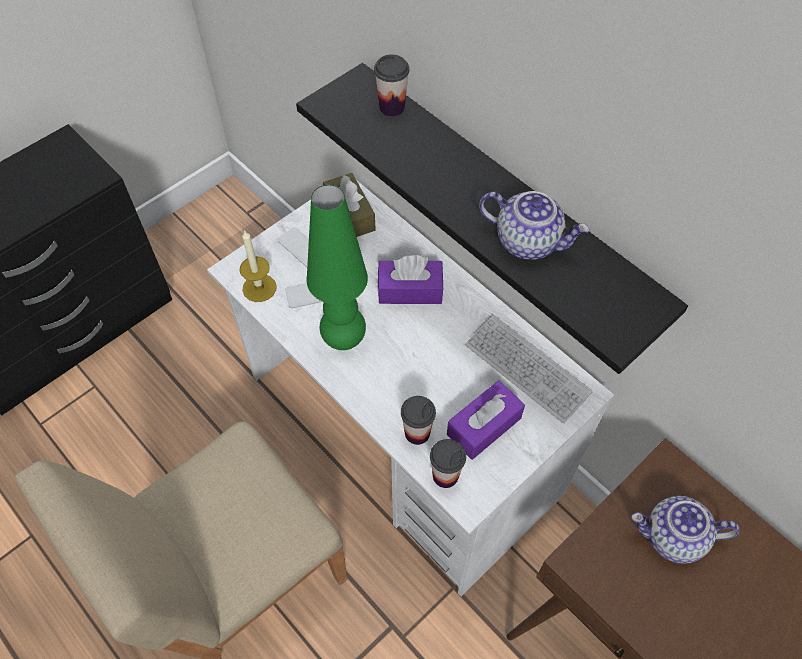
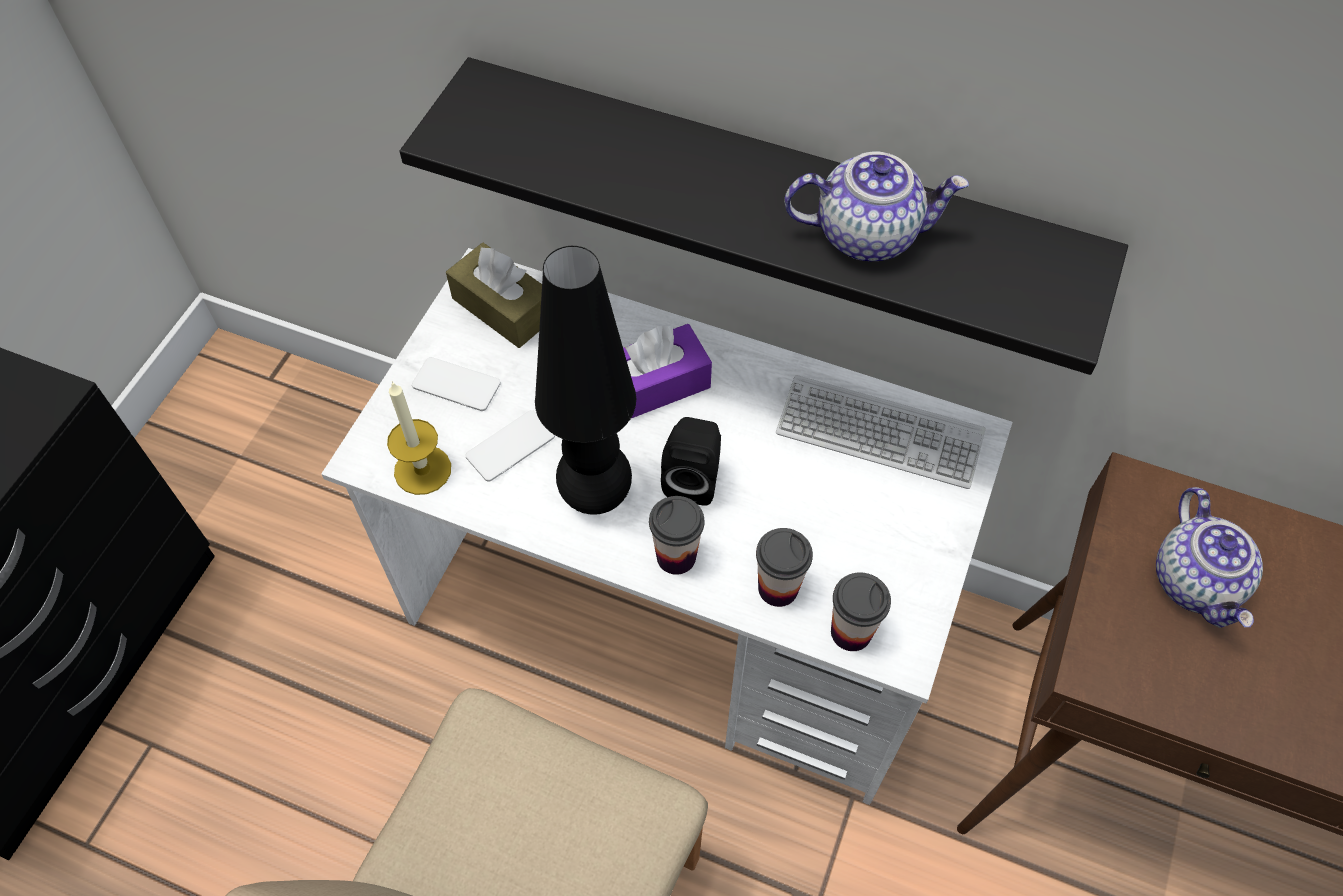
camera: 25 degrees left, 0 degrees up
green table lamp [306,185,368,350] -> black table lamp [535,246,636,515]
cup [374,54,409,117] -> cup moved to [649,496,704,575]
purple tissue box [447,380,525,460] -> none
teapot [632,496,740,564] -> teapot turned 75 degrees counterclockwise [1156,487,1263,628]
none -> black speaker [661,417,721,506]

